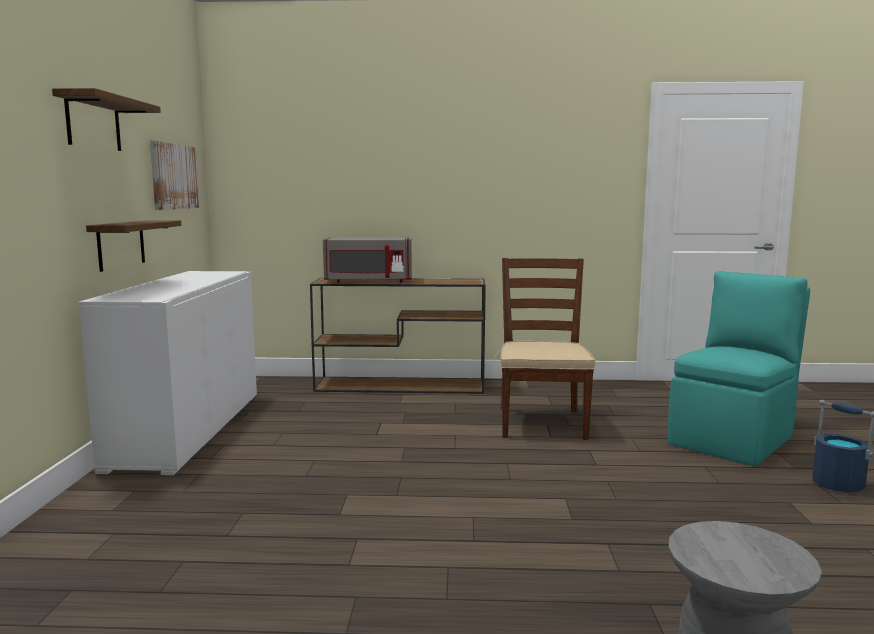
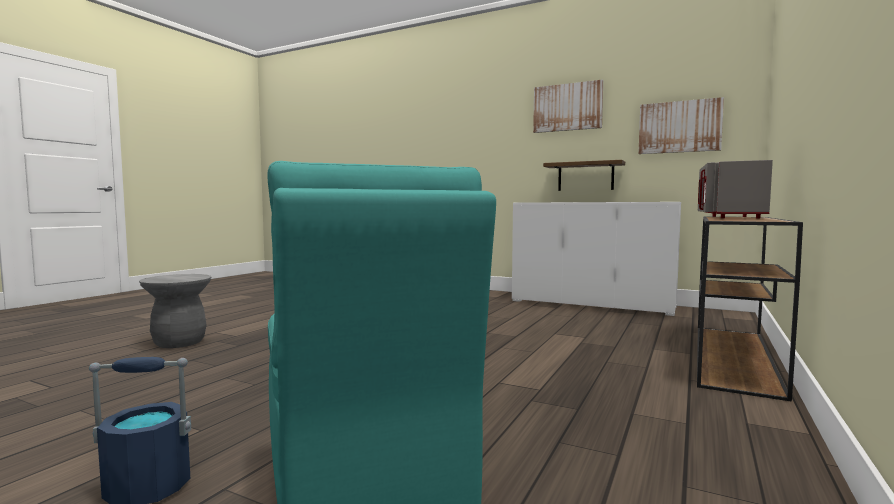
camera: 115 degrees right, 5 degrees down
shelf [52,88,161,151] -> picture [533,80,603,133]
brown chair [493,258,595,440] -> none

